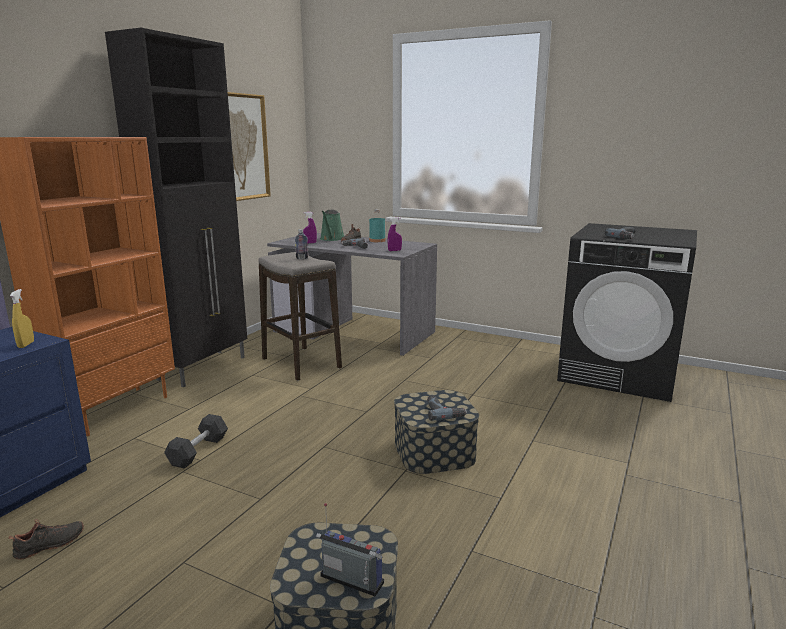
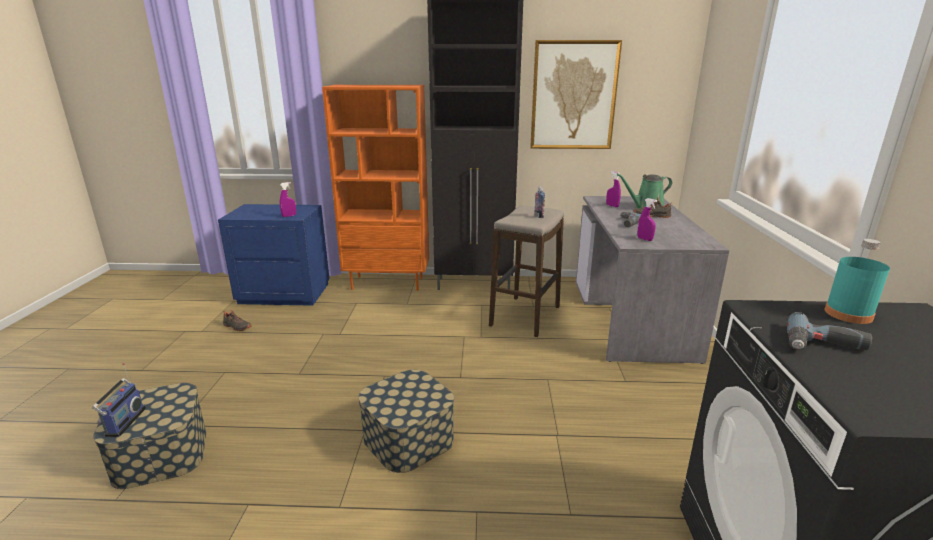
camera: 65 degrees right, 5 degrees up
yellow spray bottle [10,289,34,348] -> purple spray bottle [280,182,296,217]
black dumbbell [164,414,228,469] -> none
turquoise bottle [369,209,385,242] -> turquoise bottle moved to [825,239,890,324]
power drill [427,395,467,421] -> none

